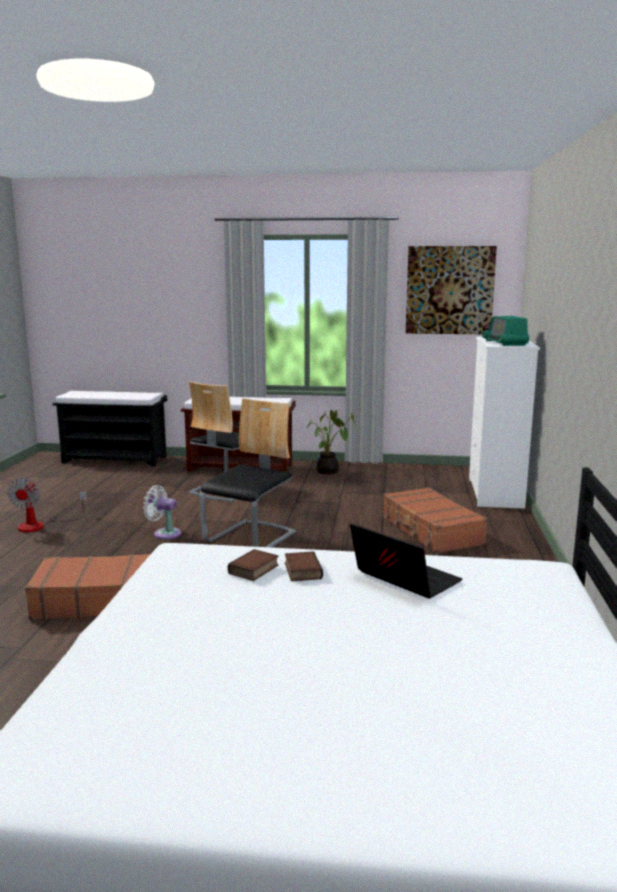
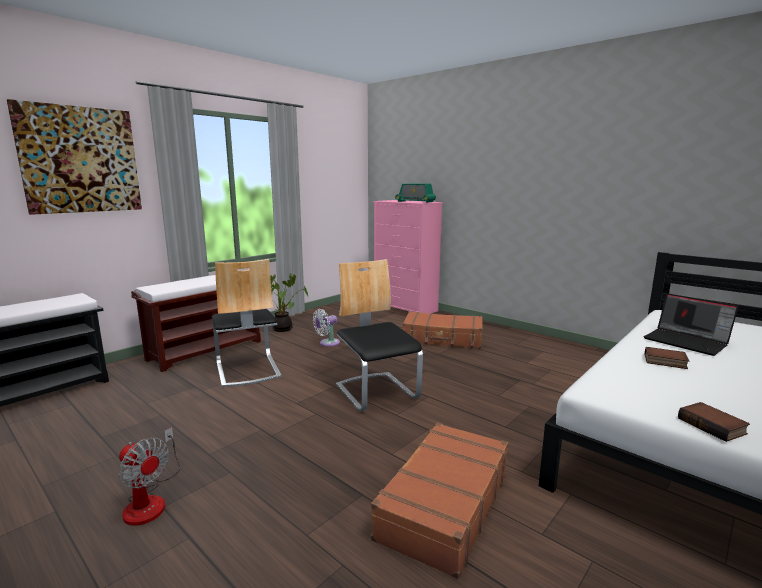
camera: 55 degrees left, 0 degrees up
white fan [143,485,181,539] -> white fan moved to [313,309,340,347]
book [228,549,279,581] -> book moved to [678,402,750,442]
laptop [350,523,462,598] -> laptop turned 120 degrees counterclockwise [644,293,738,356]
picture [406,246,497,334] -> picture moved to [7,99,142,215]
white dresser [469,337,540,509] -> pink dresser [373,200,443,314]

